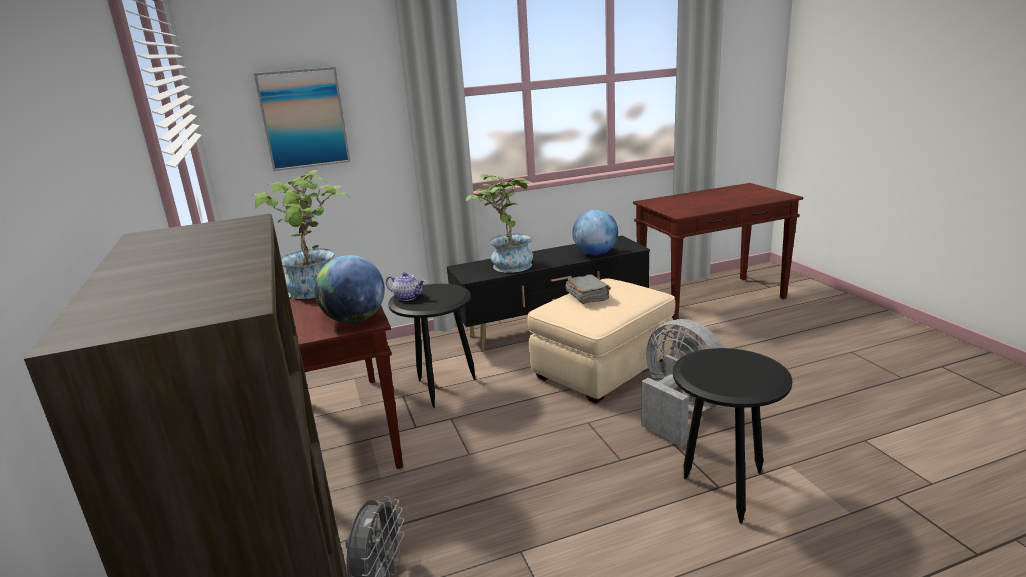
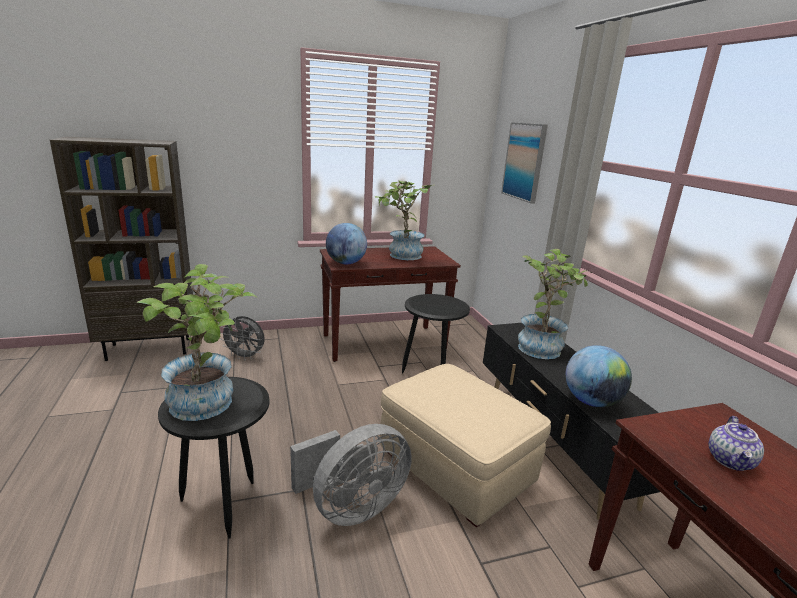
camera: 90 degrees right, 0 degrees up
teapot [386,272,425,301] -> teapot moved to [709,416,764,471]
grey book [565,274,611,304] -> none
none -> potted plant [136,264,258,421]

